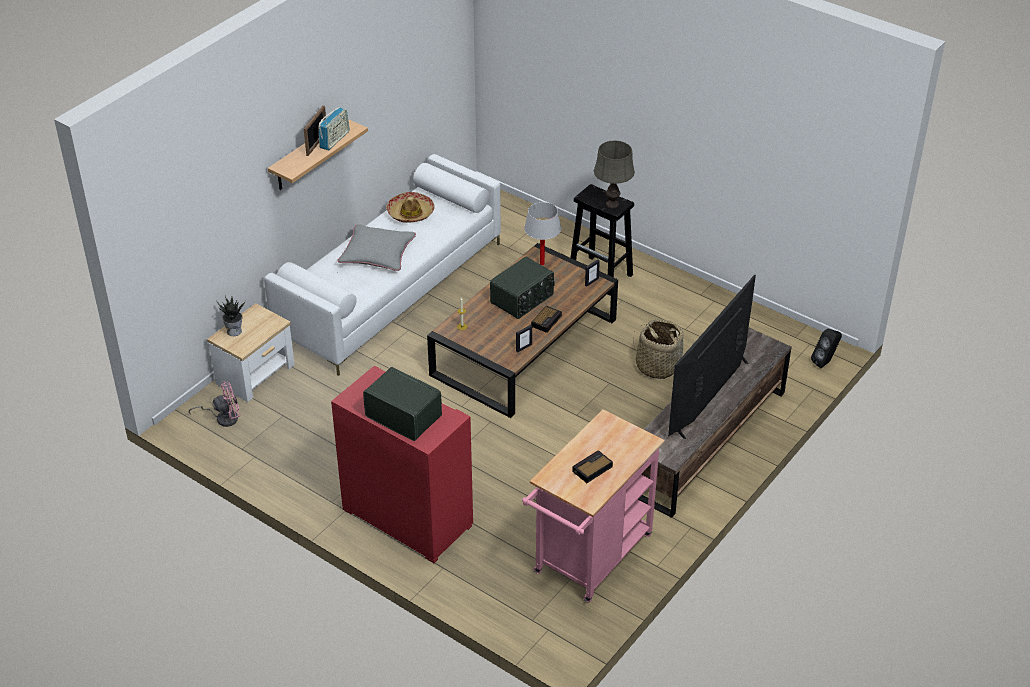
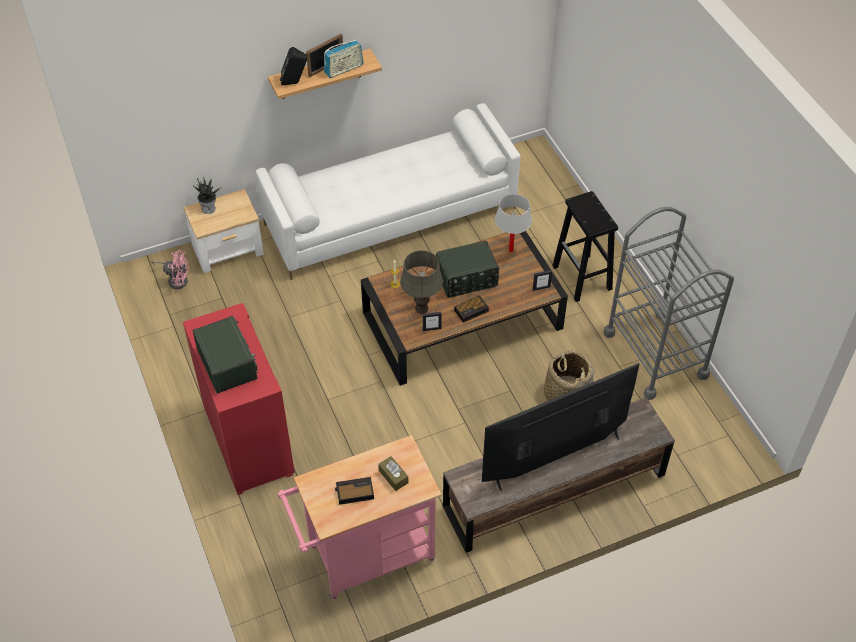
camera: 30 degrees right, 10 degrees up
grey pillow [338,224,416,271] -> none
hat [386,192,435,223] -> none
grey table lamp [594,140,635,209] -> grey table lamp moved to [400,250,443,314]
black speaker [811,329,842,368] -> black speaker moved to [280,47,307,86]
none -> brown tissue box [378,456,408,491]
none -> grey cart [604,207,734,400]

